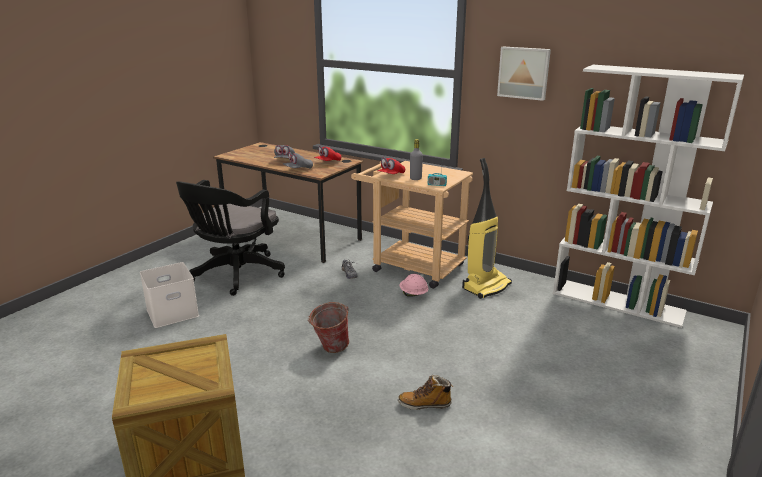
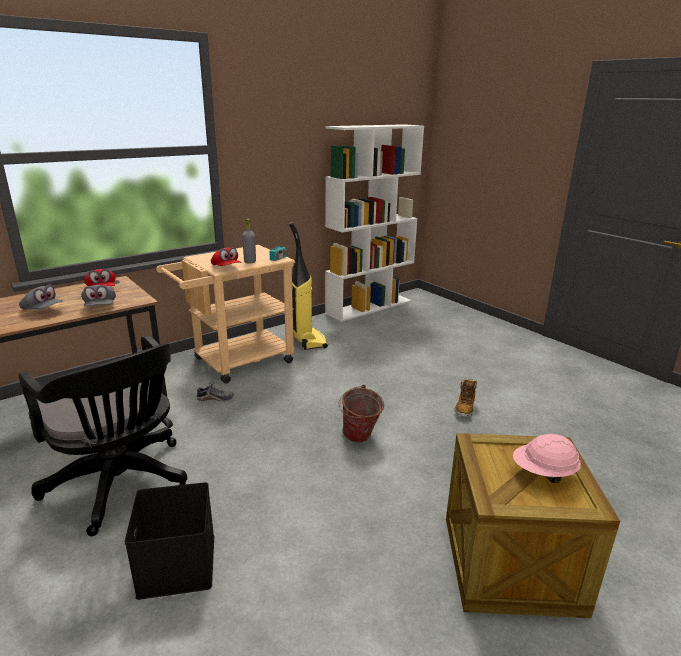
camera: 70 degrees left, 0 degrees up
white storage box [140,262,199,328] -> black storage box [125,482,214,600]
pink hard hat [400,274,429,297] -> pink hard hat moved to [513,434,581,483]
picture [497,47,551,101] -> none

